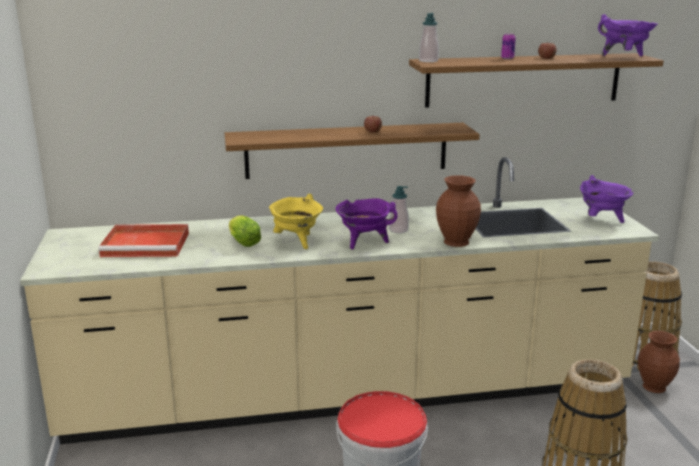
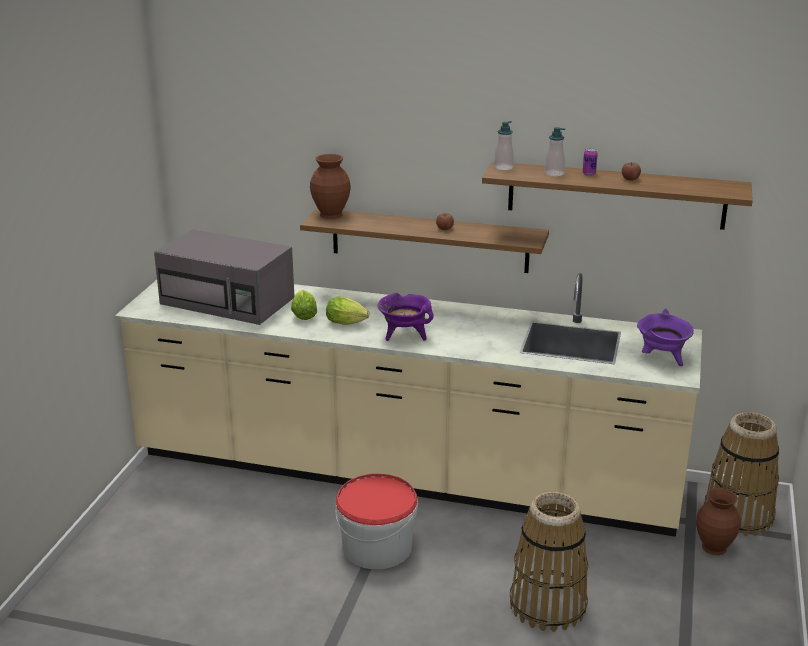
camera: 25 degrees right, 5 degrees up
red tray [98,224,189,257] -> grey microwave [154,229,294,325]
yellow cooking pot [269,194,323,249] -> lettuce [326,297,369,325]
soap dispenser [389,186,409,233] -> soap dispenser moved to [544,127,565,177]
brown vase [436,175,481,247] -> brown vase moved to [310,154,351,219]
purple cooking pot [598,14,658,56] -> none

